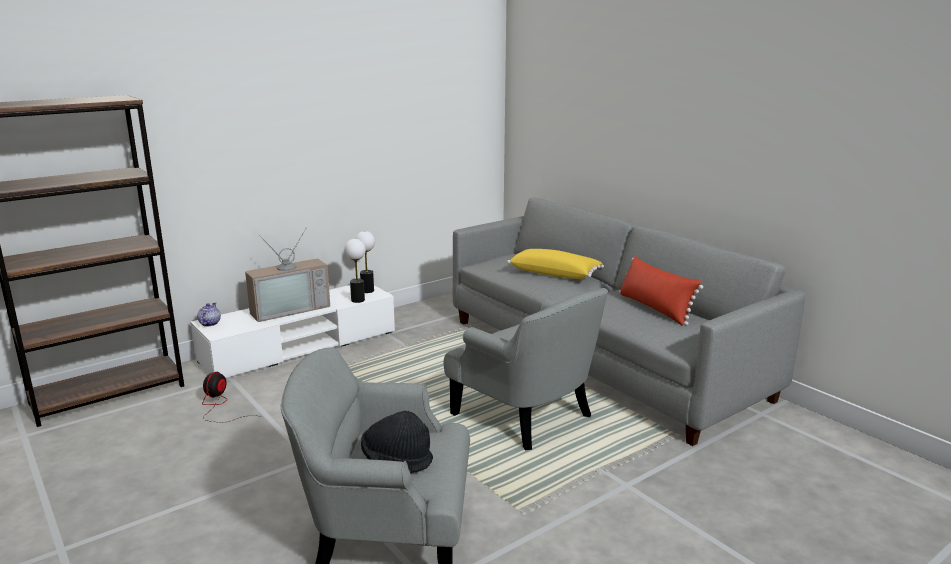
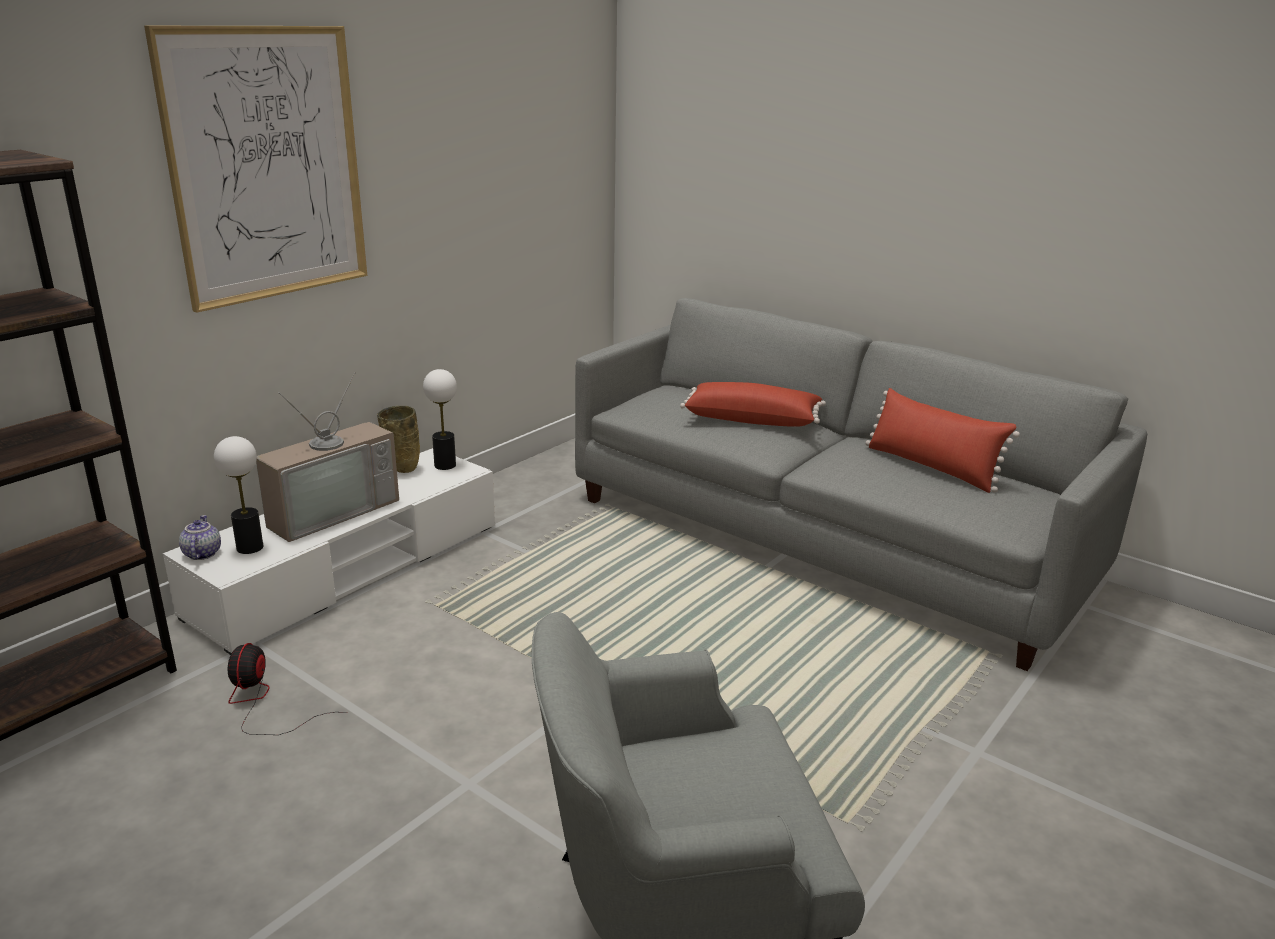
camera: 15 degrees left, 5 degrees up
table lamp [345,239,366,303] -> table lamp moved to [214,436,263,554]
black hat [361,411,433,473] -> none
grey armchair [444,288,608,450] -> none
yellow pillow [507,249,604,279] -> red pillow [680,382,826,427]
none -> picture [144,25,367,313]
none -> beige vase [377,406,420,473]

